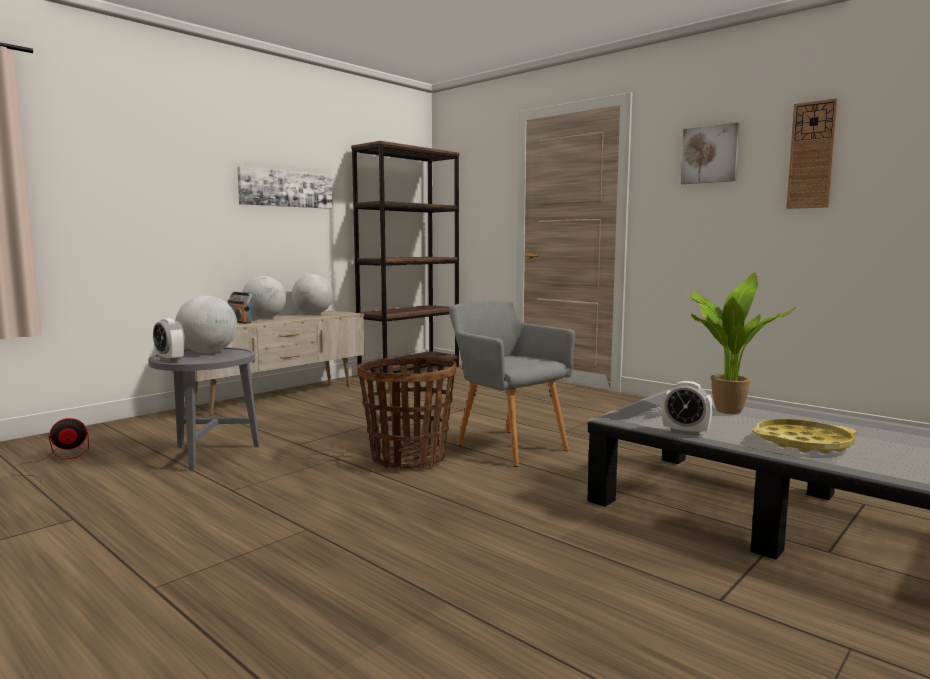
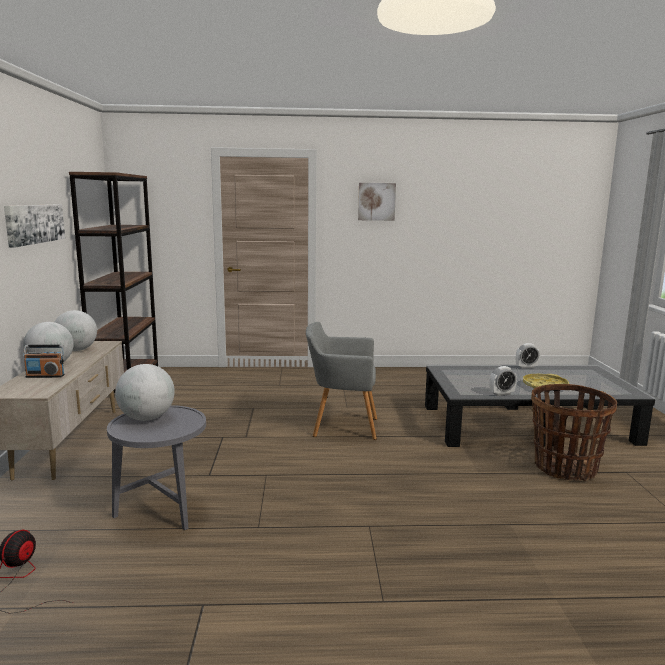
camera: 45 degrees left, 5 degrees up
alarm clock [153,318,185,362] -> alarm clock moved to [516,343,540,369]
basket [357,357,456,470] -> basket moved to [531,384,617,481]
potted plant [686,272,797,414] -> none
wall clock [786,98,838,209] -> none

